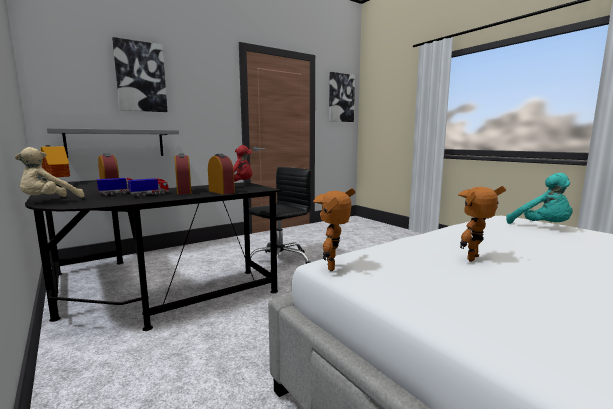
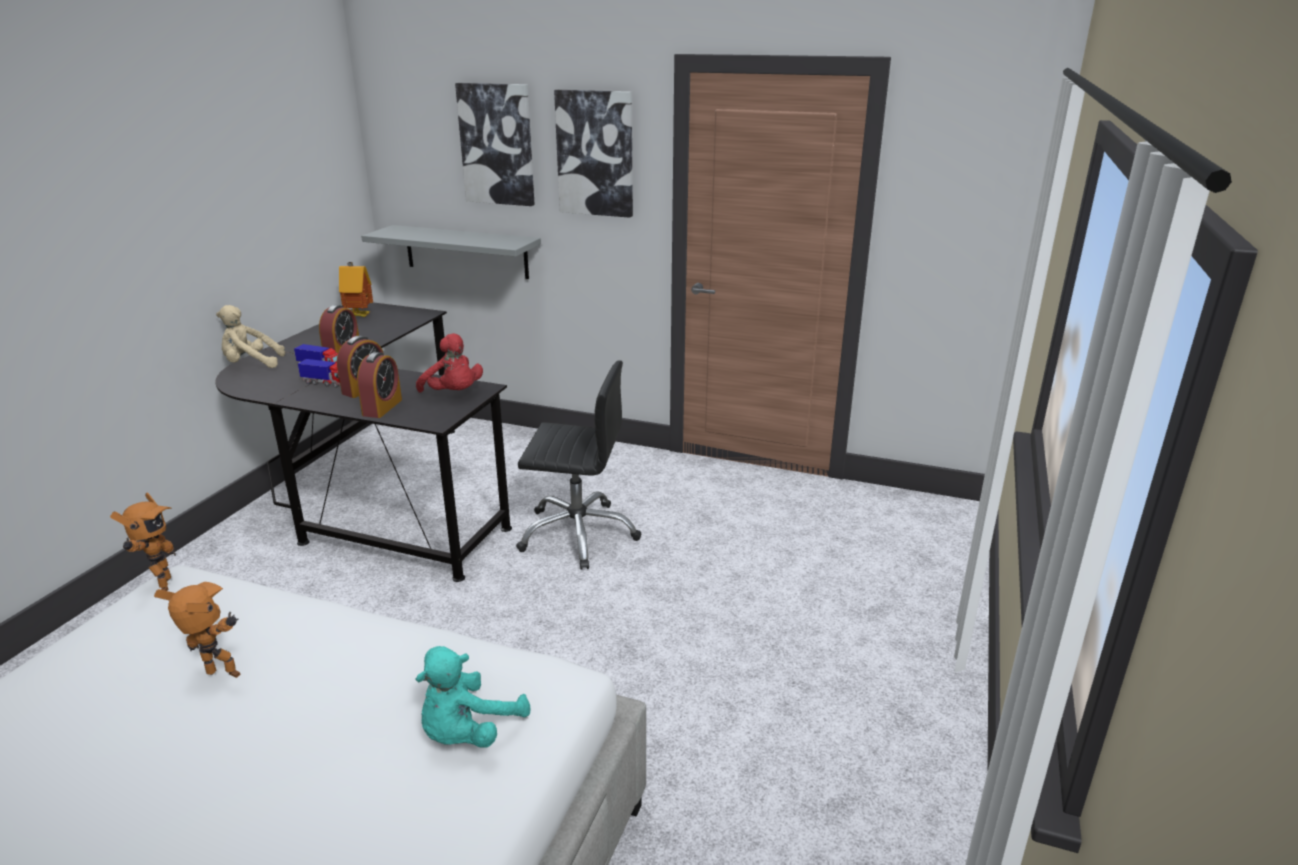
camera: 55 degrees right, 15 degrees up
toy robot [313,188,356,271] -> toy robot turned 105 degrees clockwise [110,492,176,591]
picture [329,72,355,122] -> picture moved to [554,90,633,218]

